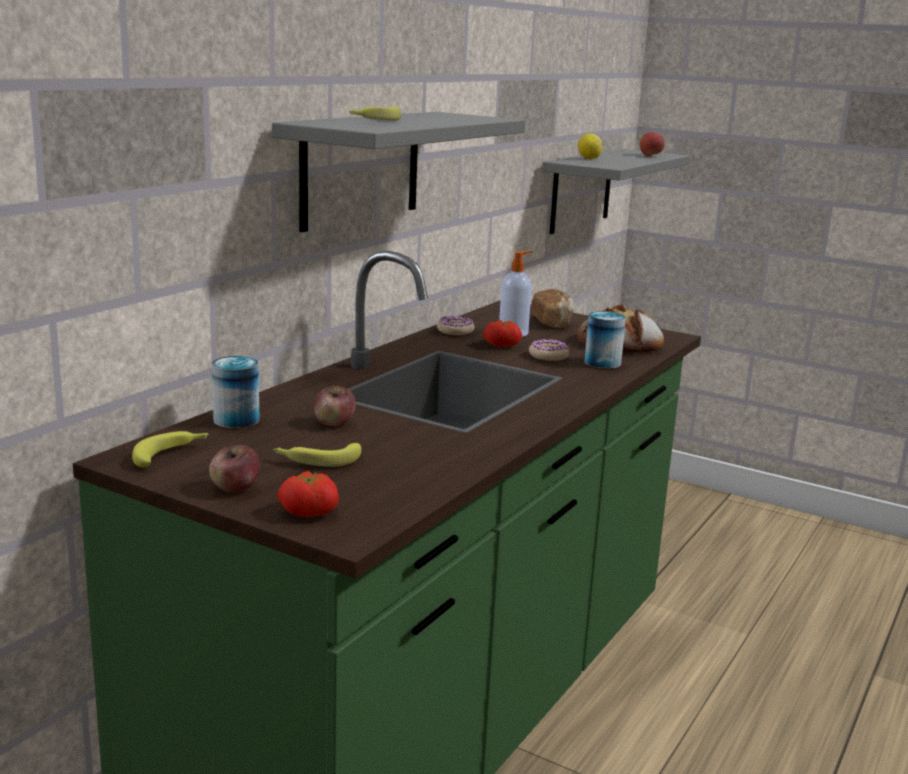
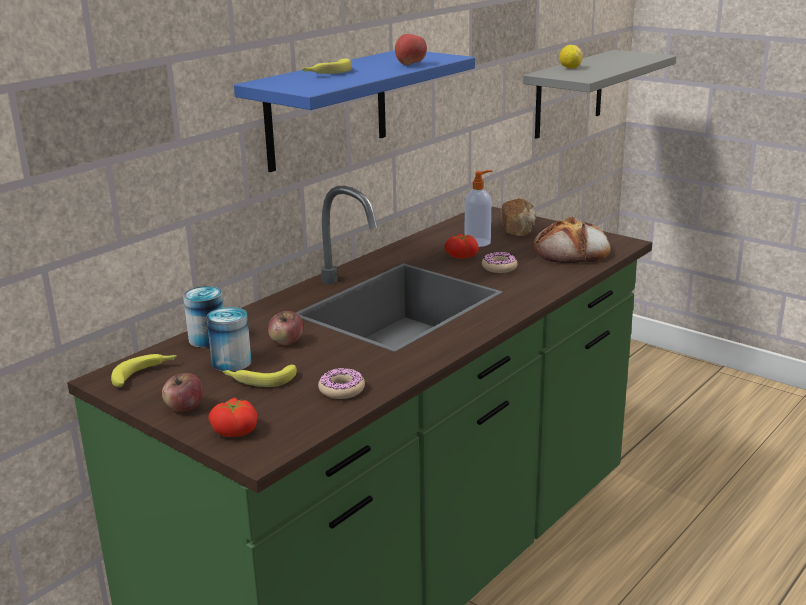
camera: 10 degrees right, 5 degrees up
grey shelf [272,112,525,232] -> blue shelf [234,50,475,172]
donut [437,316,474,335] -> donut moved to [318,368,365,399]
can [584,311,626,369] -> can moved to [206,307,252,372]
apple [640,132,664,156] -> apple moved to [395,34,427,65]

